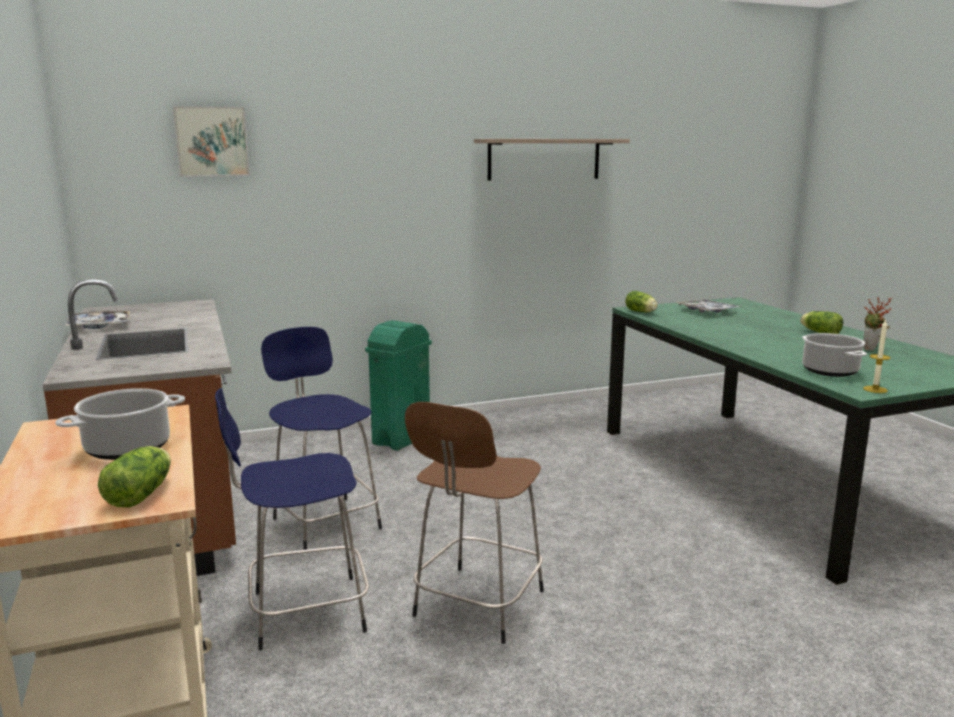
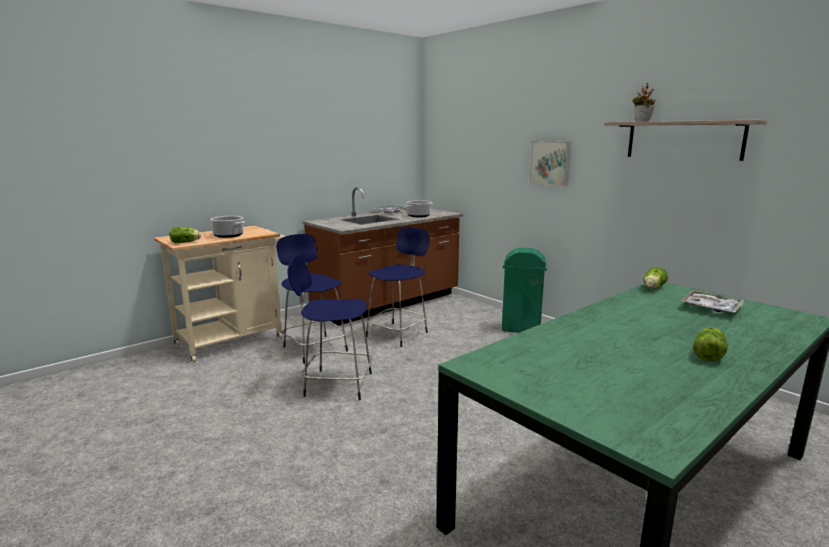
camera: 70 degrees right, 0 degrees up
picture [173,106,250,177] -> picture moved to [529,141,571,186]
brown stool [405,402,544,644] -> blue stool [287,255,373,400]
cooking pot [802,333,867,377] -> cooking pot moved to [404,200,433,217]
potted plant [863,297,892,351] -> potted plant moved to [632,83,655,122]
candle [863,319,891,393] -> none

